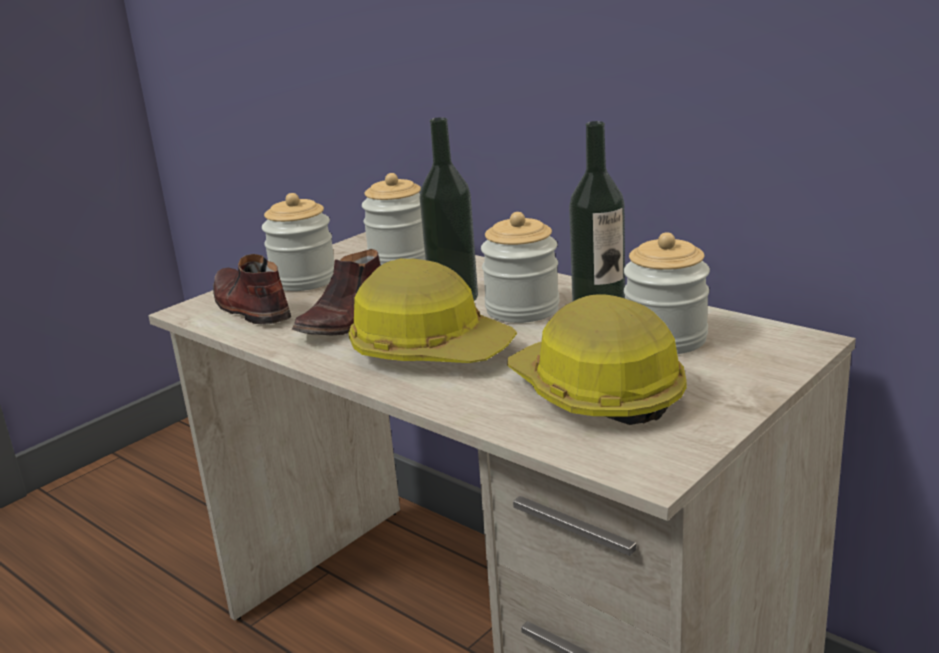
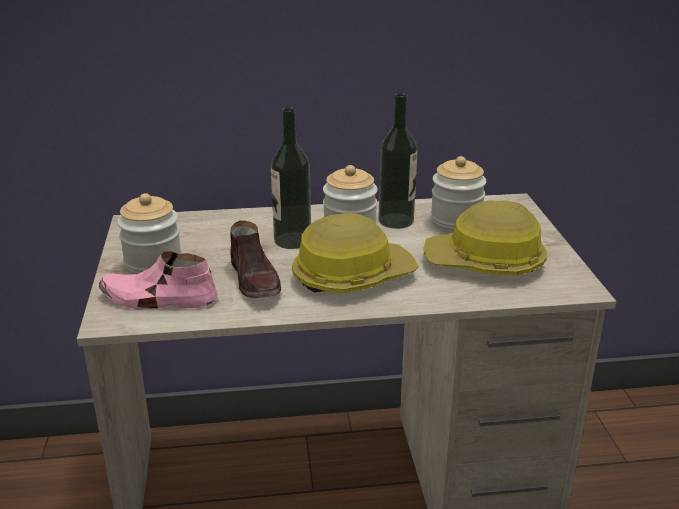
camera: 50 degrees left, 5 degrees up
brown shoe [213,254,291,325] -> pink shoe [99,251,218,309]
jar [362,173,425,265] -> none

